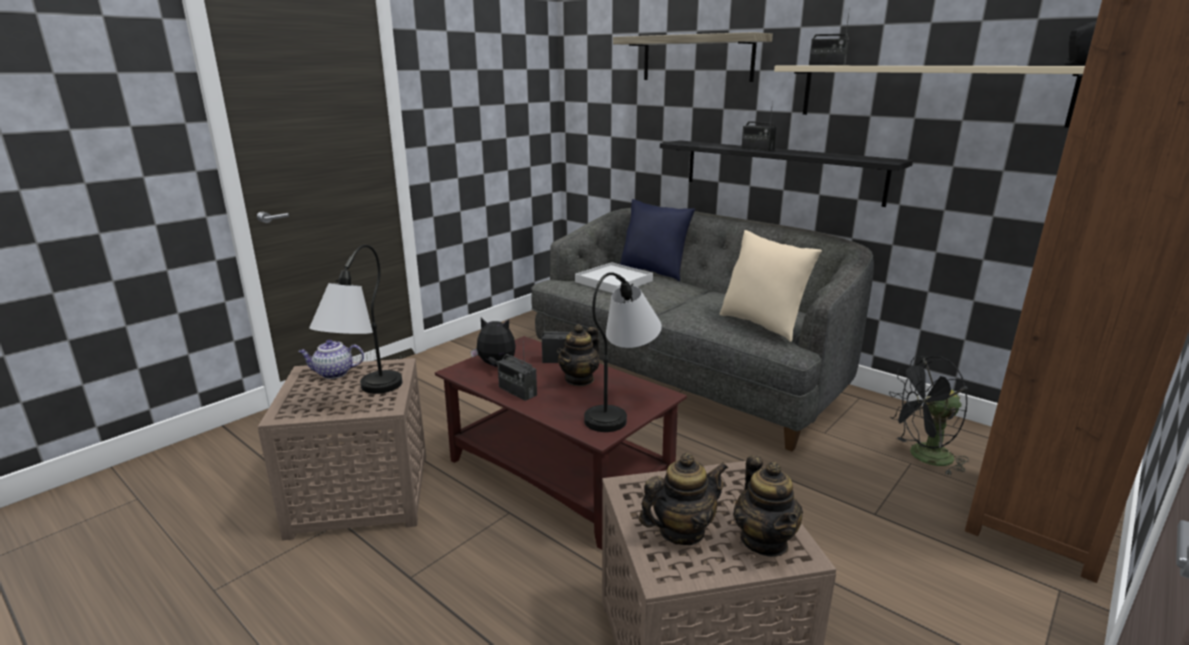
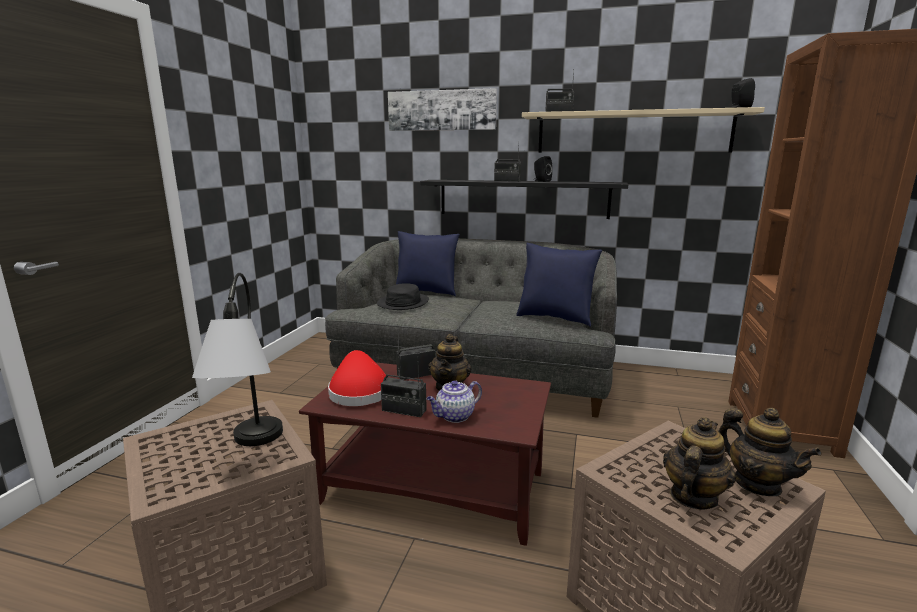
camera: 25 degrees left, 5 degrees down
teapot [298,340,364,379] -> teapot moved to [426,380,482,423]
plush toy [470,318,516,367] -> red hat [328,350,386,406]
white tray [575,262,653,293] -> black hat [377,283,429,310]
table lamp [584,272,662,432] -> none
shelf [613,32,773,82] -> picture [388,88,497,131]
beige pillow [720,230,822,342] -> blue pillow [516,243,602,327]
black fan [889,356,969,476] -> none
none -> black speaker [534,156,552,182]

